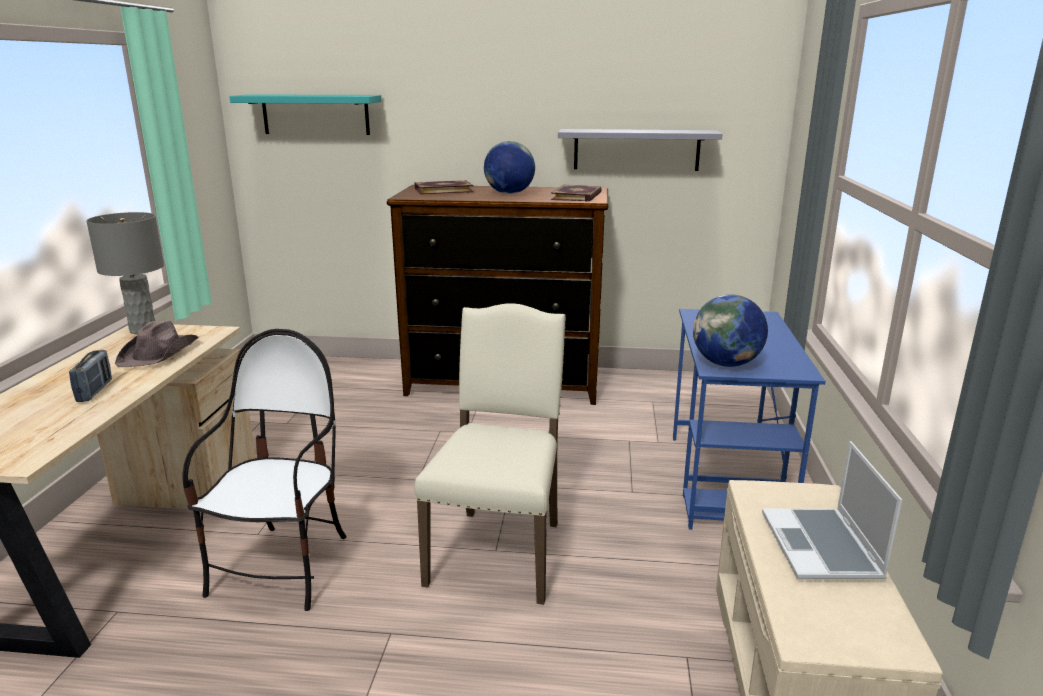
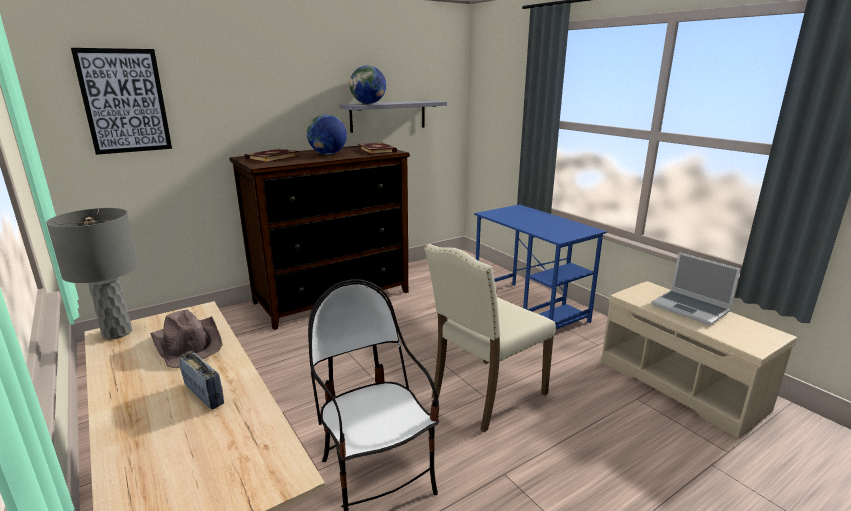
camera: 40 degrees left, 0 degrees up
turquoise shelf [229,94,382,135] -> picture [71,48,172,155]
beige chair [414,303,566,605] -> beige chair turned 105 degrees counterclockwise [424,244,556,432]
globe [693,295,768,367] -> globe moved to [350,66,386,104]

